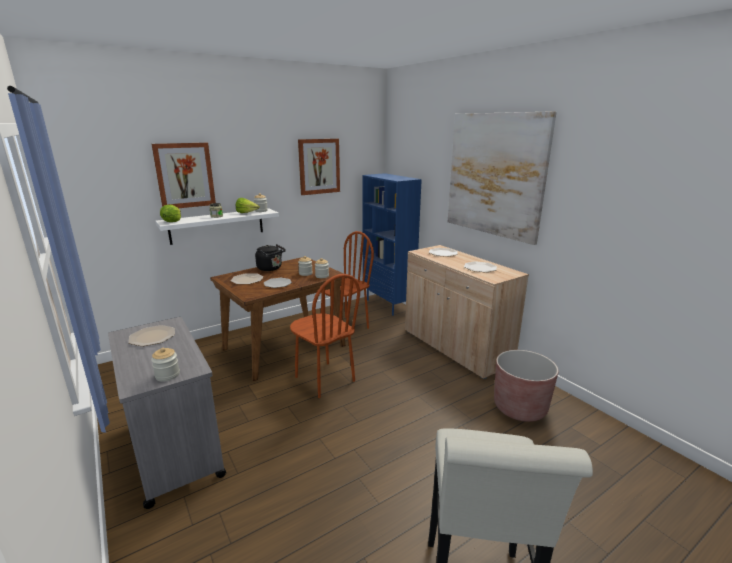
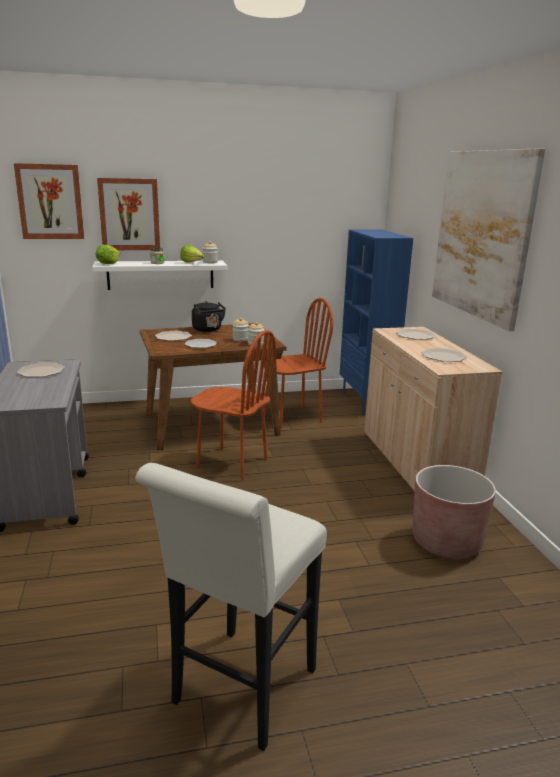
camera: 20 degrees right, 0 degrees up
jar [151,348,180,382] -> none
brown chair [290,274,360,398] -> brown chair turned 45 degrees counterclockwise [191,330,276,481]
picture [298,139,340,195] -> picture moved to [14,163,84,239]

